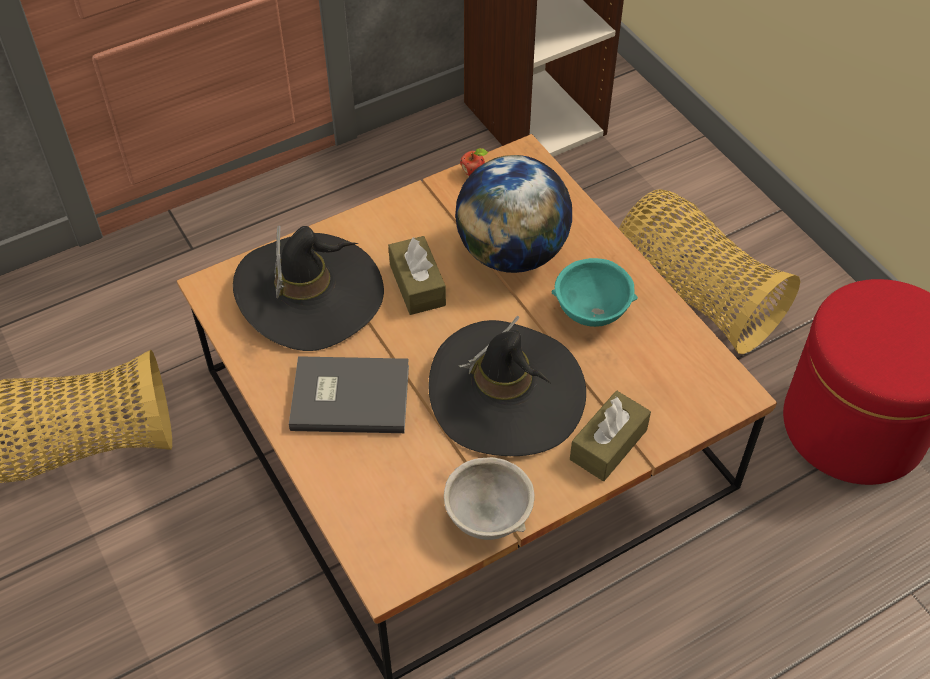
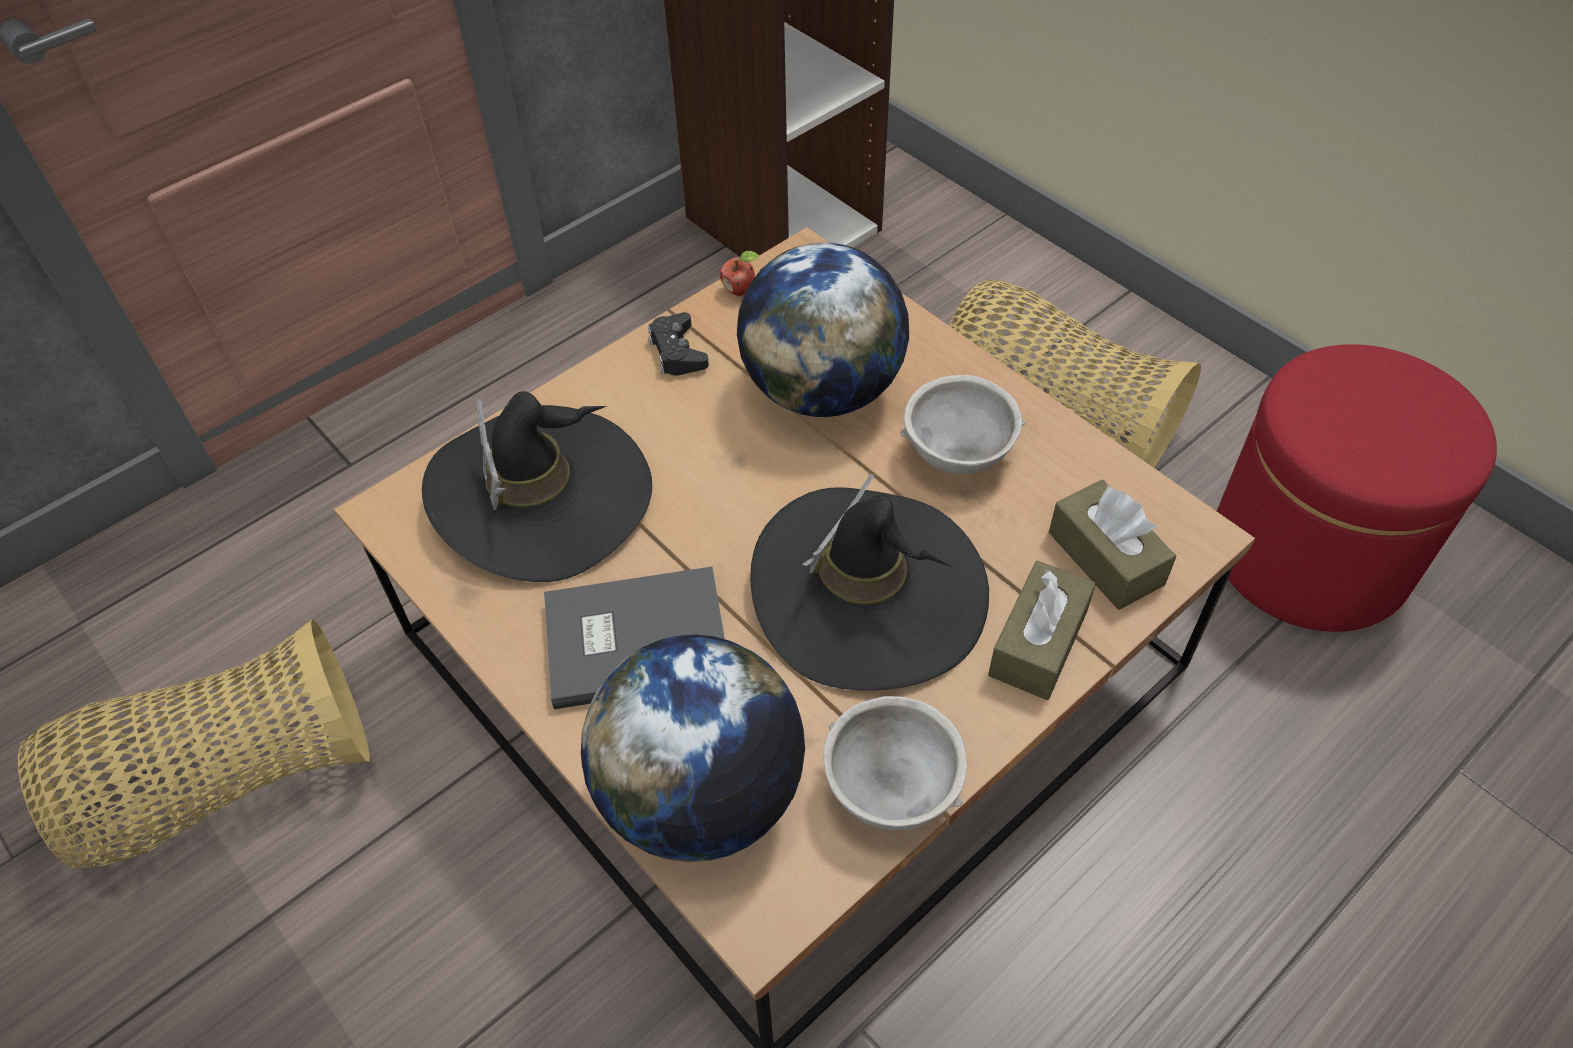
camera: 10 degrees left, 0 degrees up
brown tissue box [388,236,446,315] -> brown tissue box moved to [1049,480,1176,610]
turquoise bowl [551,258,638,327] -> grey bowl [900,375,1026,474]
none -> globe [581,635,805,862]
none -> black game controller [648,312,709,376]

